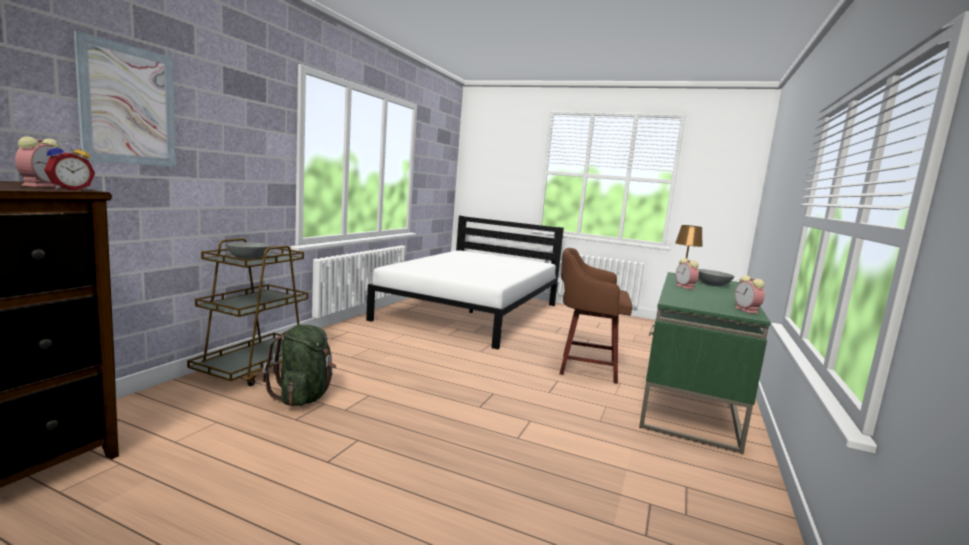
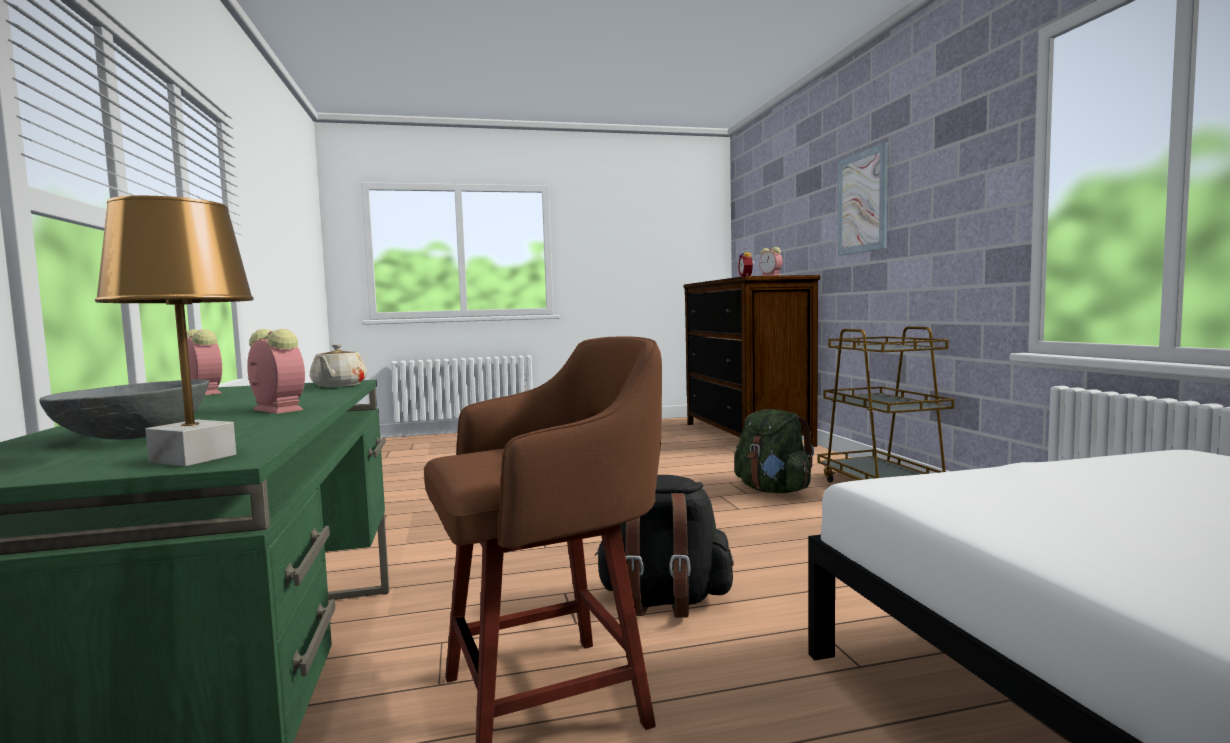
camera: 145 degrees right, 5 degrees down
grey bowl [227,242,271,259] -> none
none -> beige teapot [310,344,367,387]
none -> black backpack [595,475,734,618]

